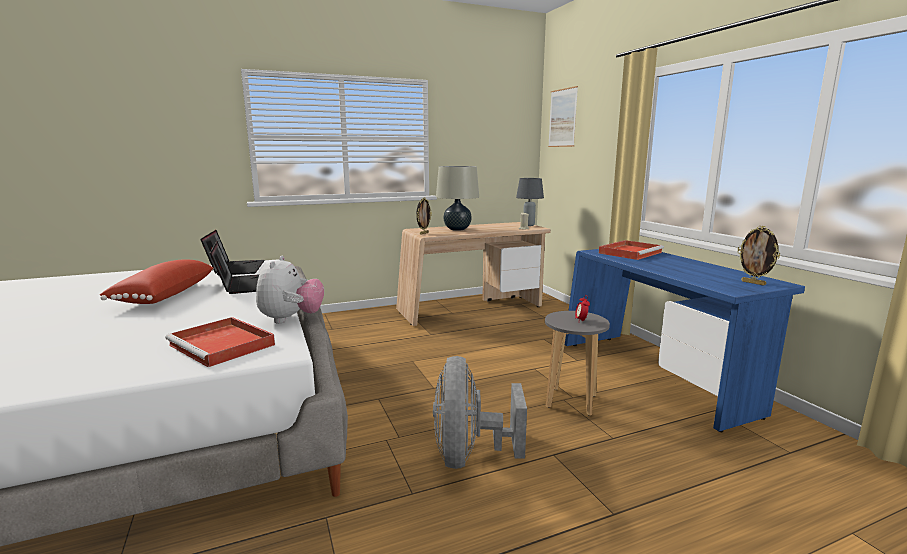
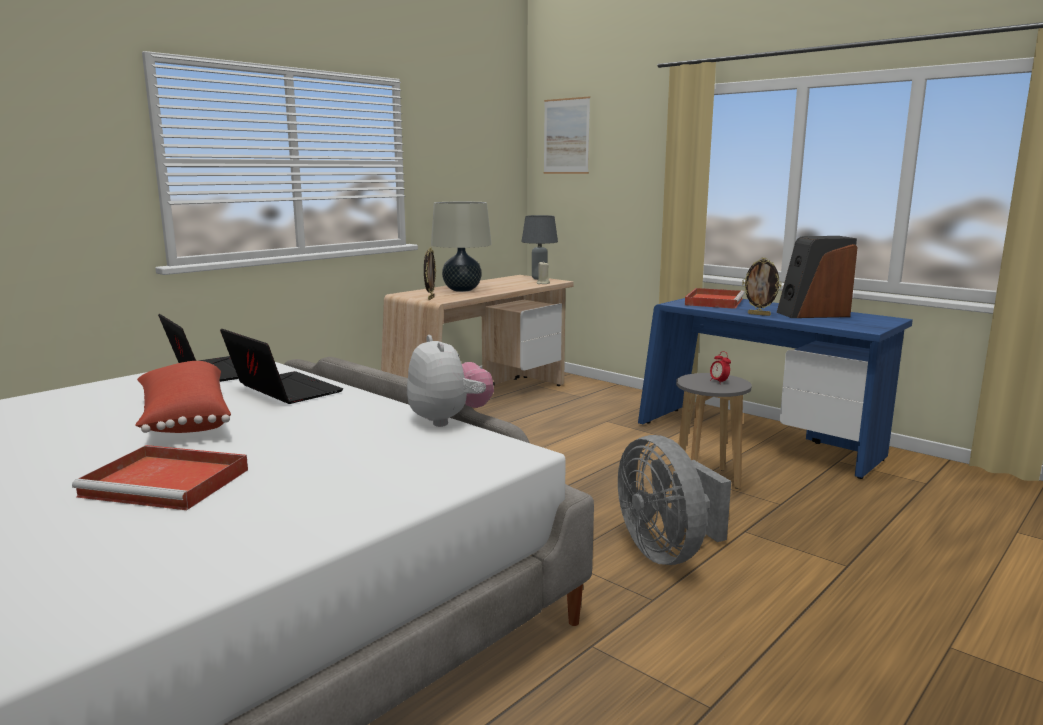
camera: 25 degrees left, 0 degrees up
red tray [165,317,275,367] -> red tray moved to [72,445,248,510]
picture frame [737,226,780,286] -> picture frame moved to [742,258,782,316]
none -> speaker [777,236,857,318]

